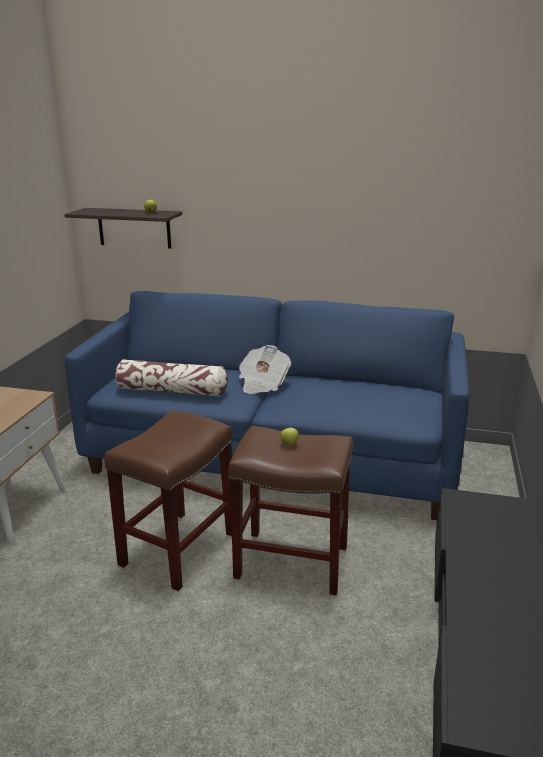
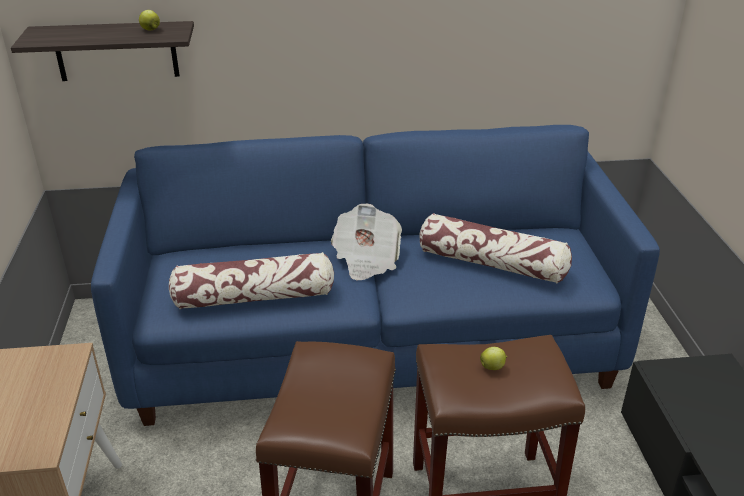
camera: 20 degrees left, 10 degrees up
none -> pillow [419,213,572,284]

